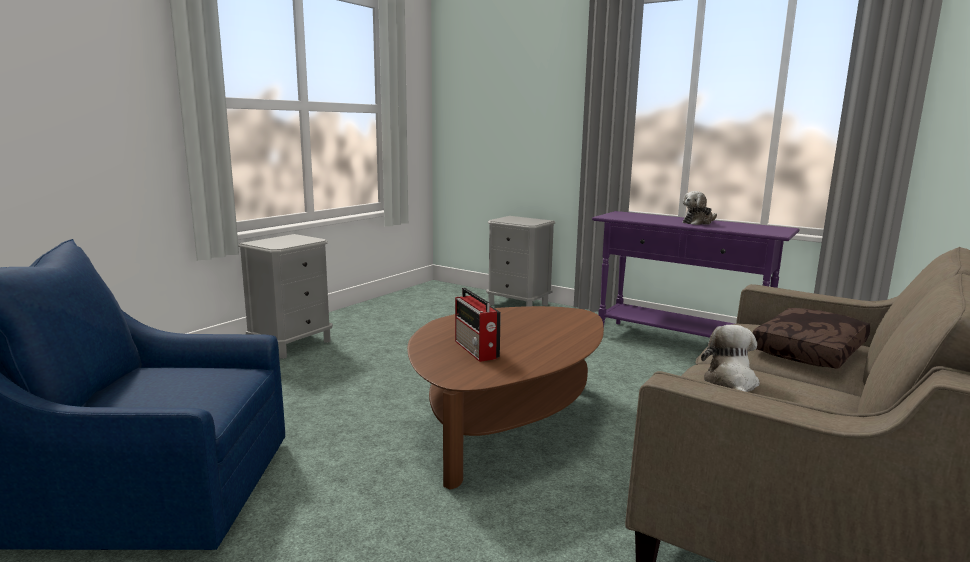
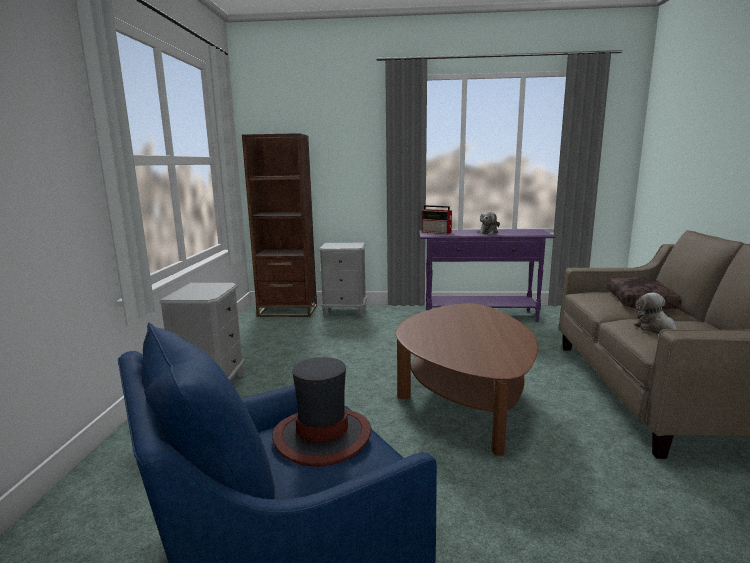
camera: 30 degrees left, 0 degrees up
radio [455,288,501,362] -> radio moved to [422,205,452,234]
none -> brown bookcase [242,133,317,317]
none -> hat [272,357,371,466]

